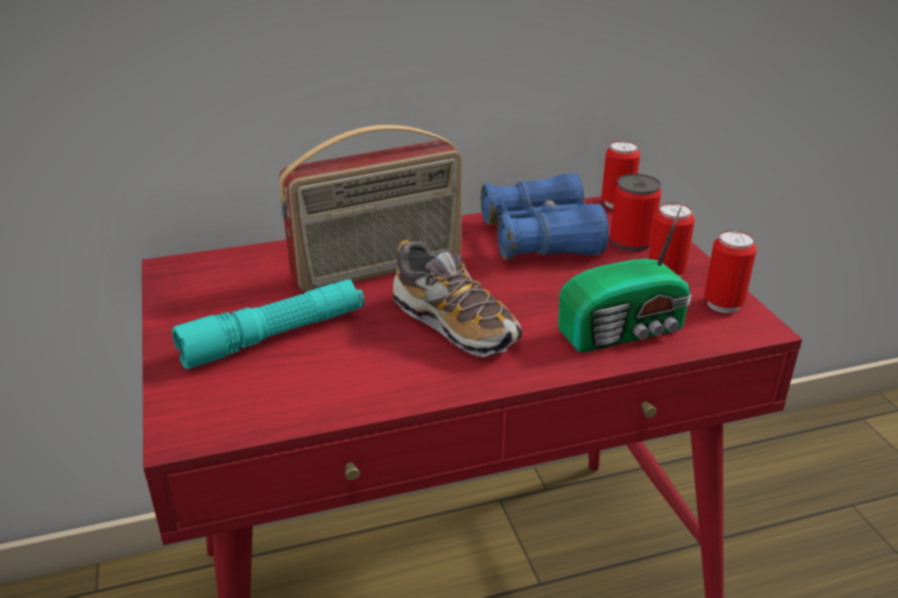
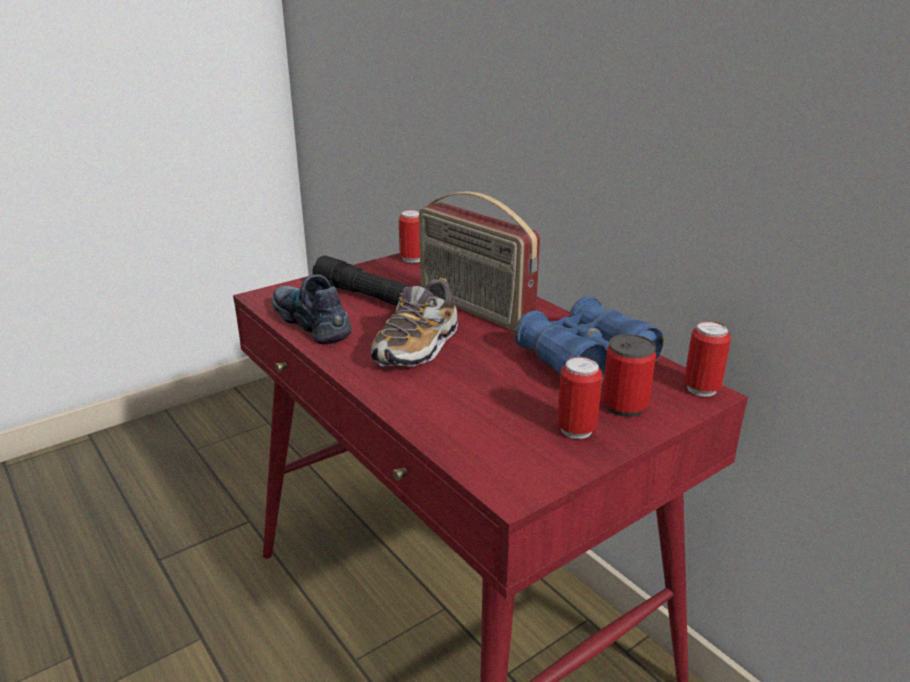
camera: 70 degrees right, 5 degrees down
turquoise flashlight [172,279,364,369] -> black flashlight [312,256,411,306]
radio [558,200,692,353] -> none
can [704,230,757,313] -> can moved to [399,210,420,263]
none -> shoe [272,274,352,344]

